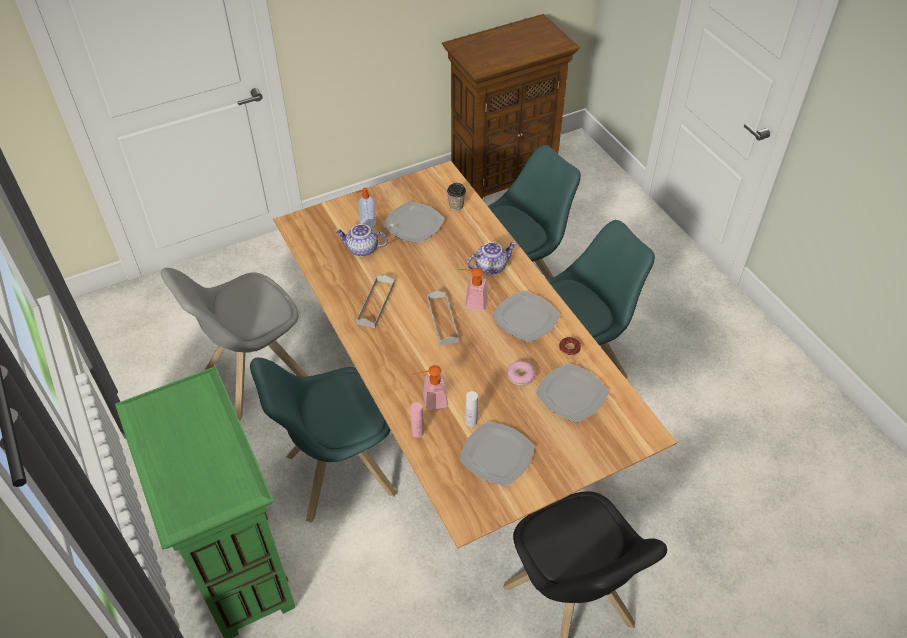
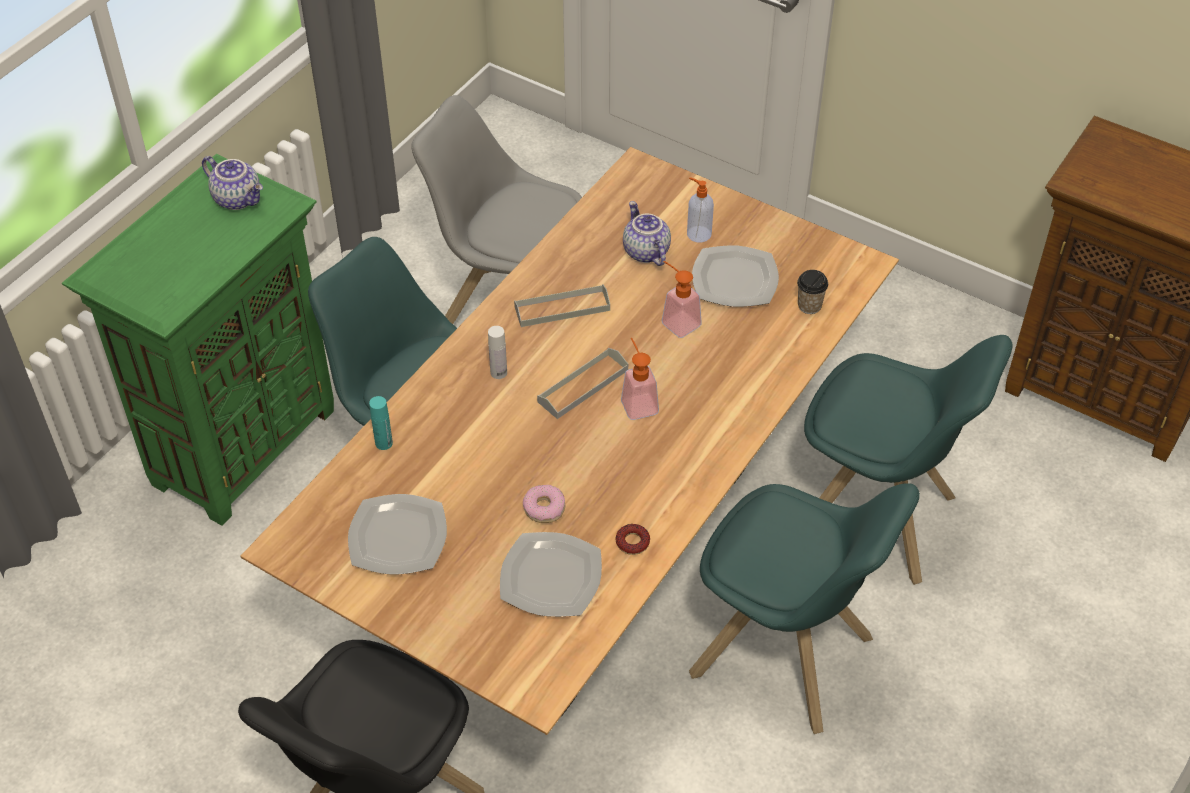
camera: 60 degrees right, 0 degrees up
pink bottle [410,402,424,438] -> turquoise bottle [369,396,393,450]
soap dispenser [413,365,448,410] -> soap dispenser moved to [662,261,702,338]
white bottle [465,391,478,427] -> white bottle moved to [488,326,507,379]
teapot [467,242,516,275] -> teapot moved to [202,156,263,210]
plate [492,291,560,342] -> none

